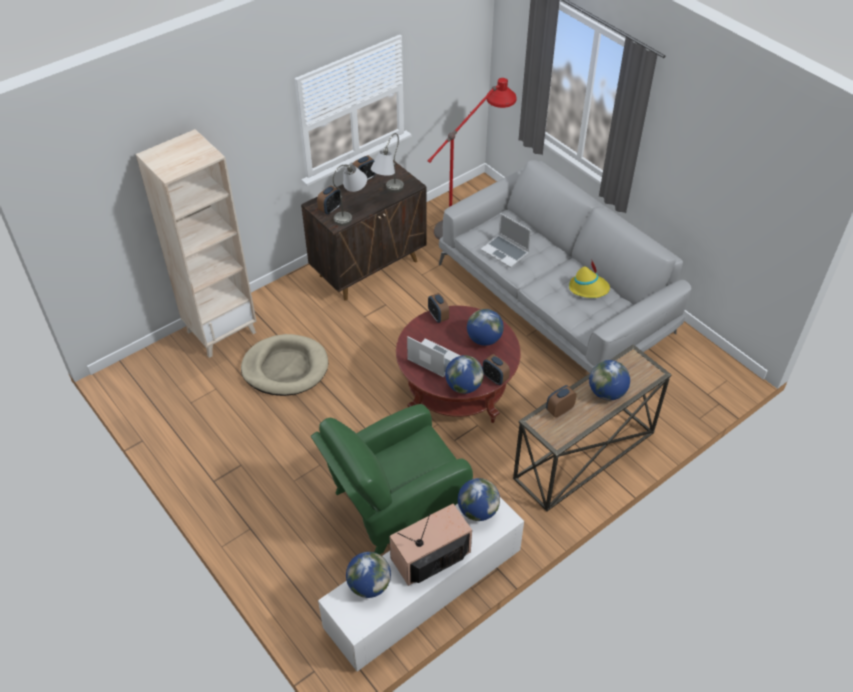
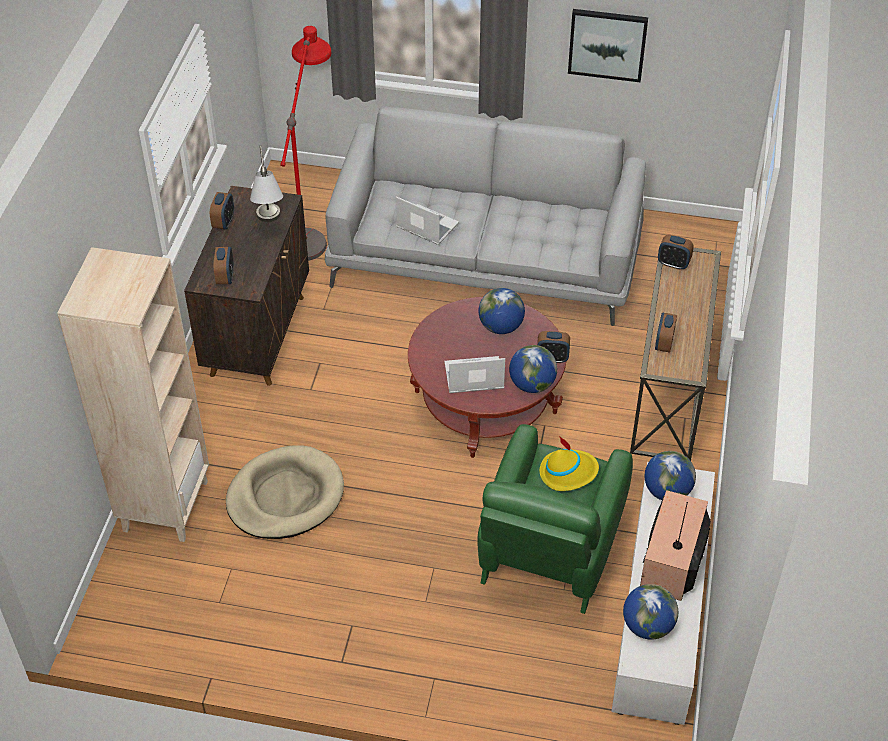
camera: 40 degrees left, 0 degrees up
grey table lamp [333,165,367,226] -> none
alarm clock [428,293,449,323] -> alarm clock moved to [658,235,694,270]
laptop [481,213,531,268] -> laptop turned 150 degrees counterclockwise [396,196,459,245]
yellow hat [569,259,610,298] -> yellow hat moved to [539,436,599,491]
globe [589,360,630,400] -> none
none -> picture [568,9,648,82]

